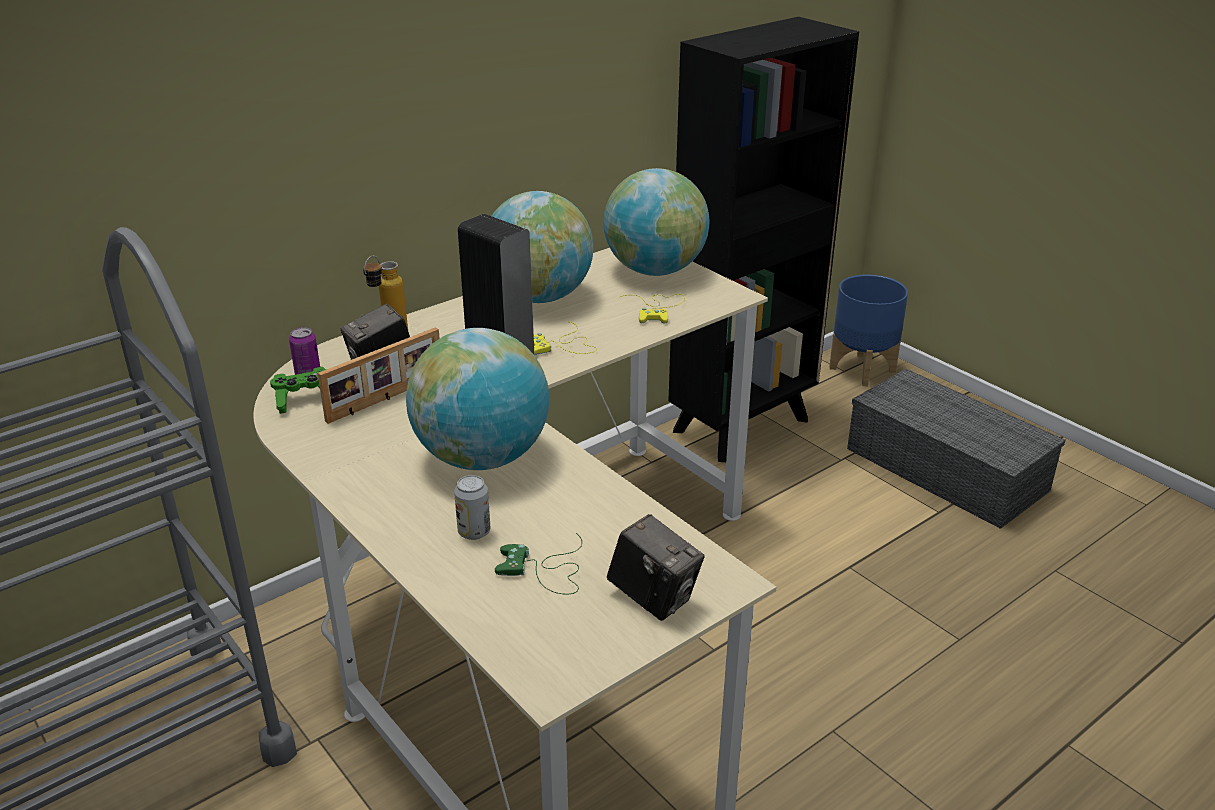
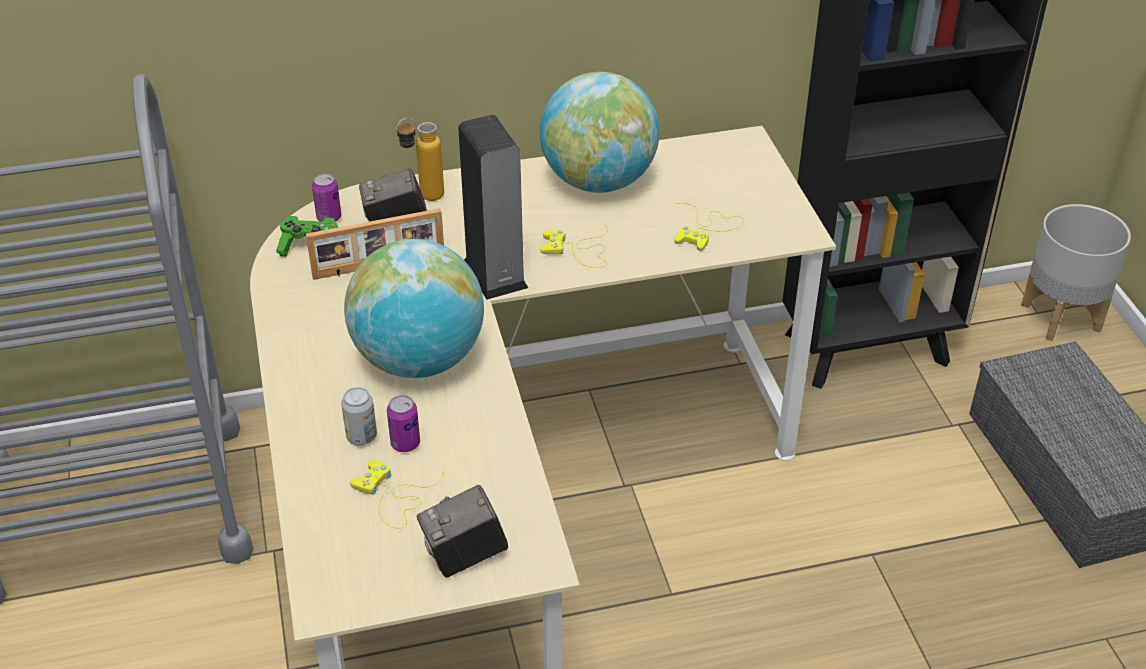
camera: 25 degrees right, 10 degrees up
green game controller [495,533,582,594] -> yellow game controller [350,460,443,529]
globe [604,168,709,276] -> none
camera [607,514,705,621] -> camera turned 90 degrees clockwise [417,485,508,578]
blue planter [829,275,908,386] -> grey planter [1021,204,1131,341]
none -> can [387,395,420,452]

